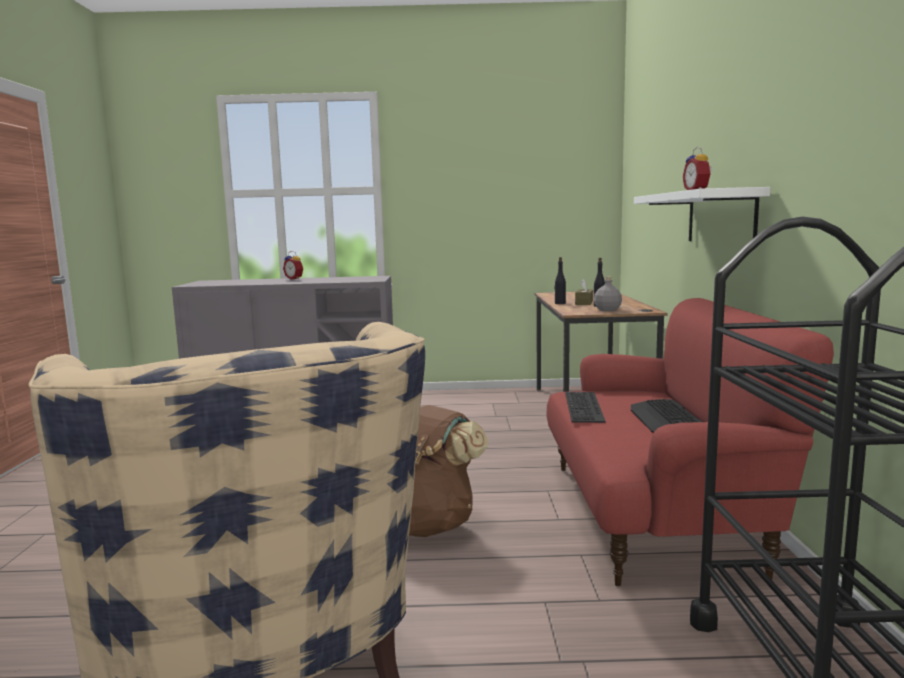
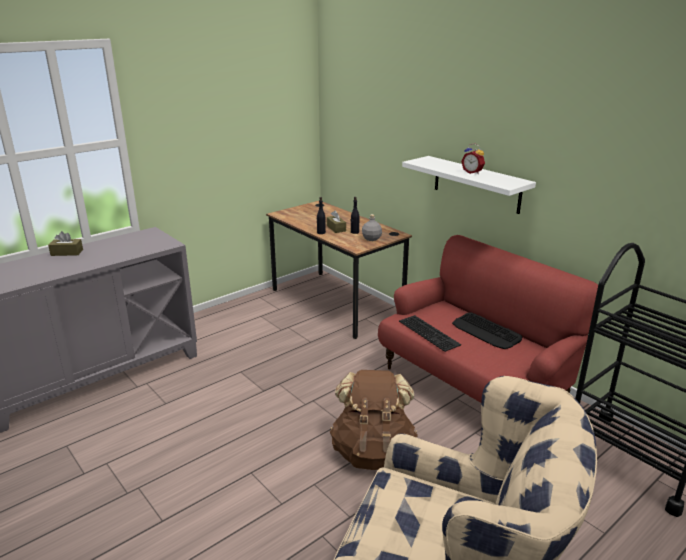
camera: 40 degrees left, 15 degrees up
alarm clock [283,251,303,279] -> brown tissue box [48,231,83,256]

